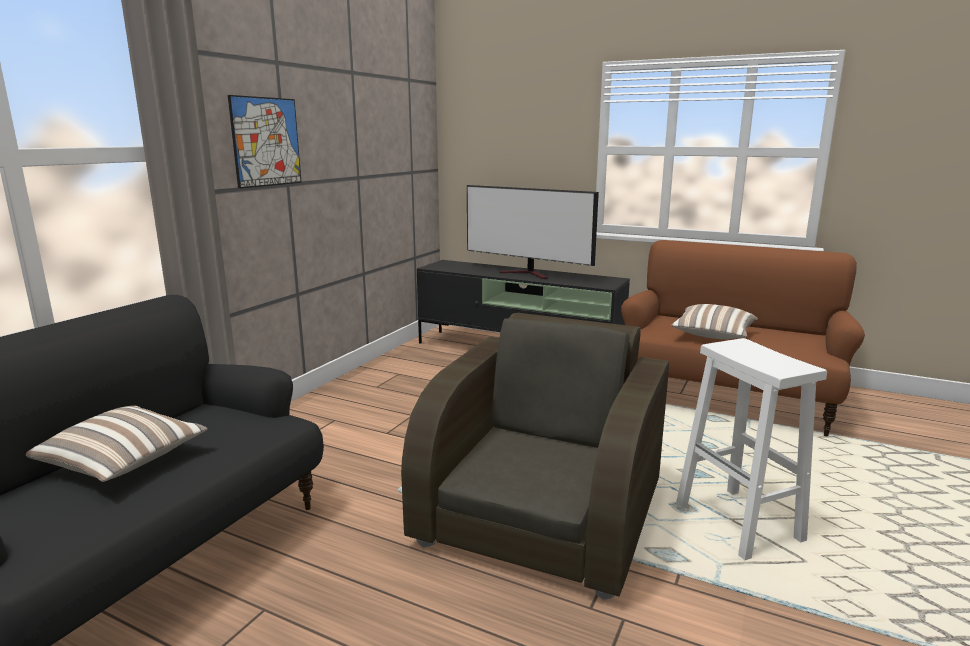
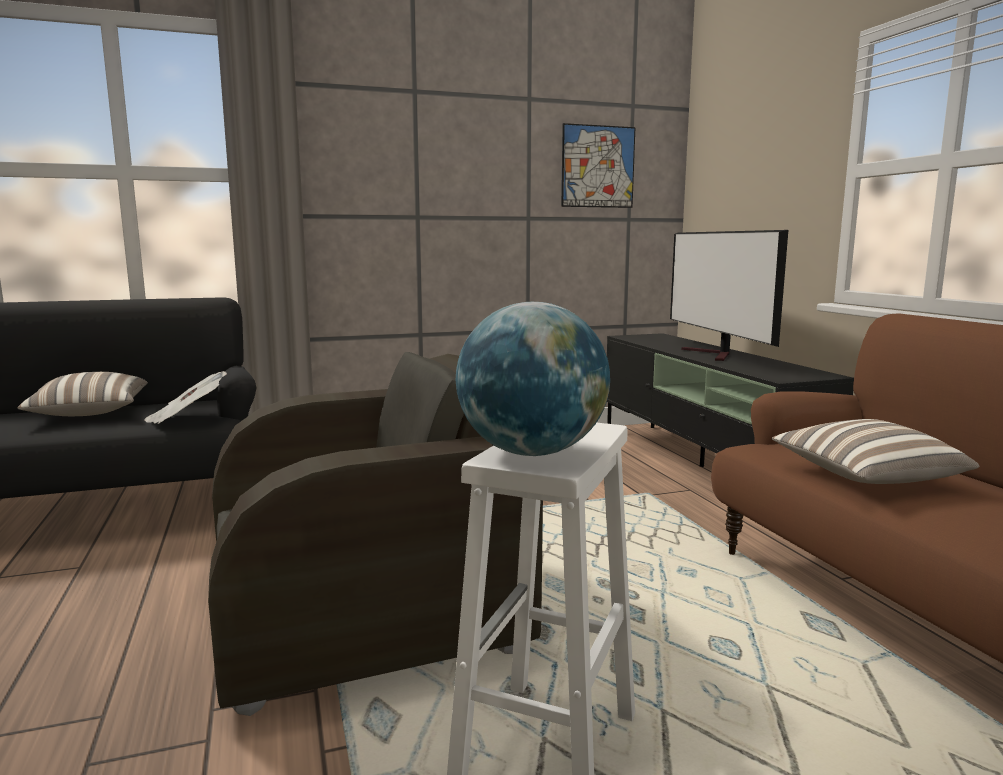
camera: 45 degrees right, 5 degrees down
picture [228,95,302,189] -> picture moved to [561,123,635,208]
none -> newspaper [144,371,227,424]
none -> globe [456,302,610,456]

